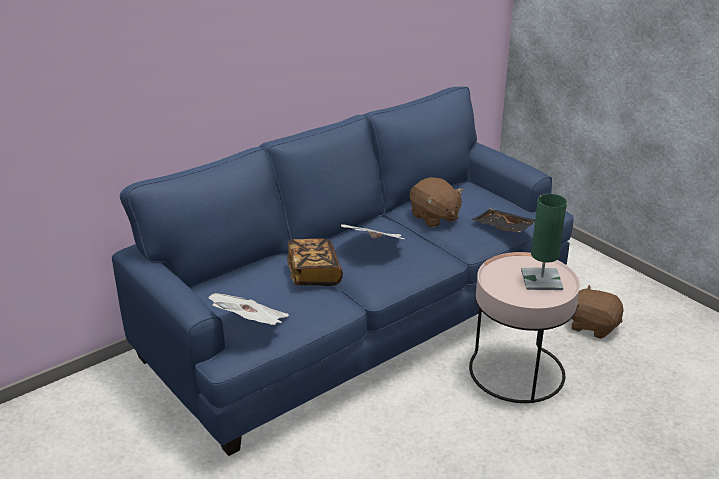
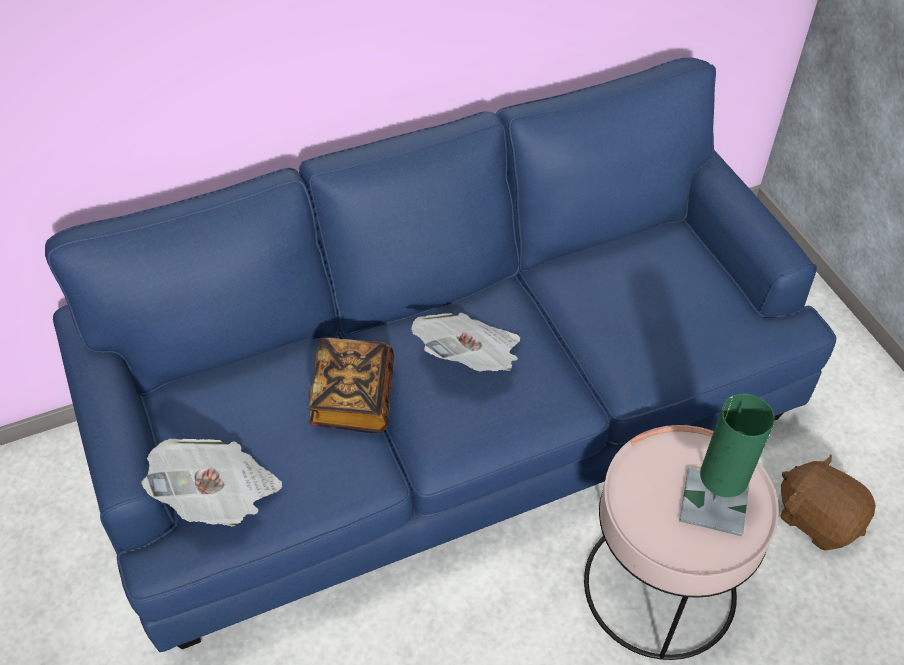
camera: 15 degrees right, 20 degrees up
brown plush toy [410,177,464,228] -> none
black tray [471,209,535,233] -> none

